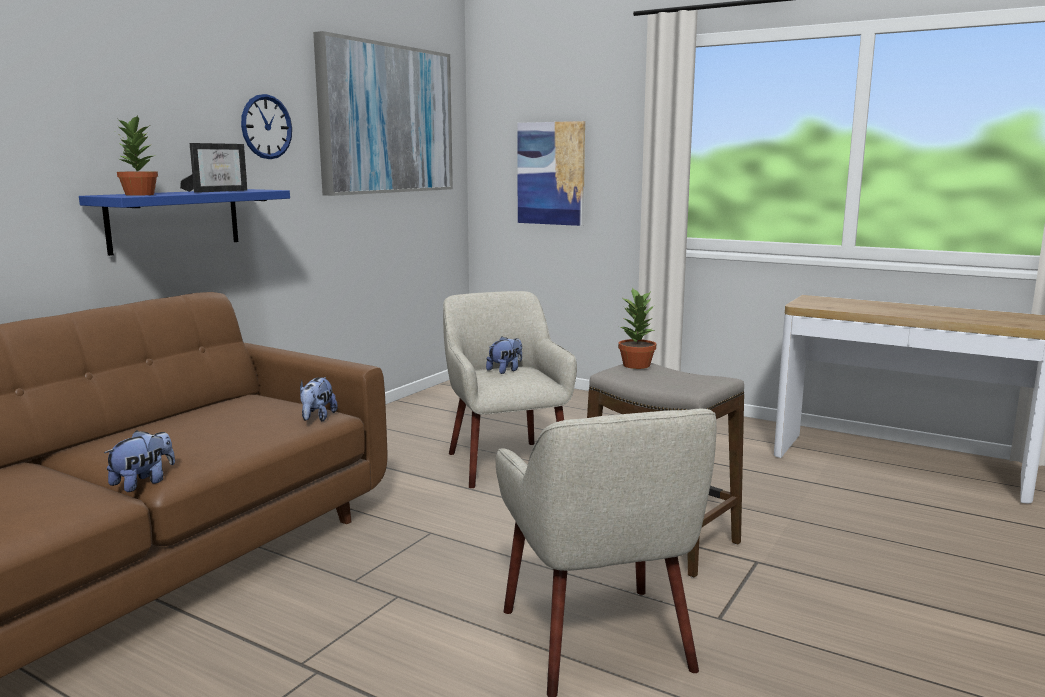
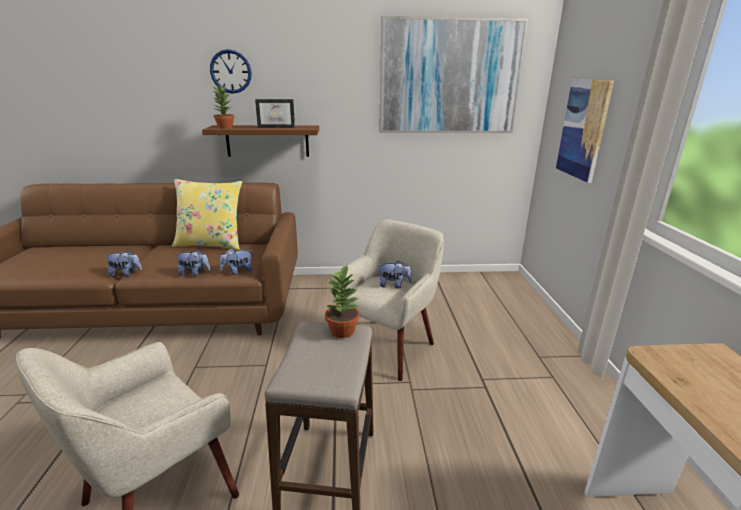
camera: 55 degrees right, 10 degrees up
blue shelf [79,189,290,256] -> brown shelf [202,125,319,157]
wall clock [241,94,292,159] -> wall clock moved to [210,49,252,94]
none -> yellow pillow [172,179,242,250]
none -> plush toy [176,249,210,276]

